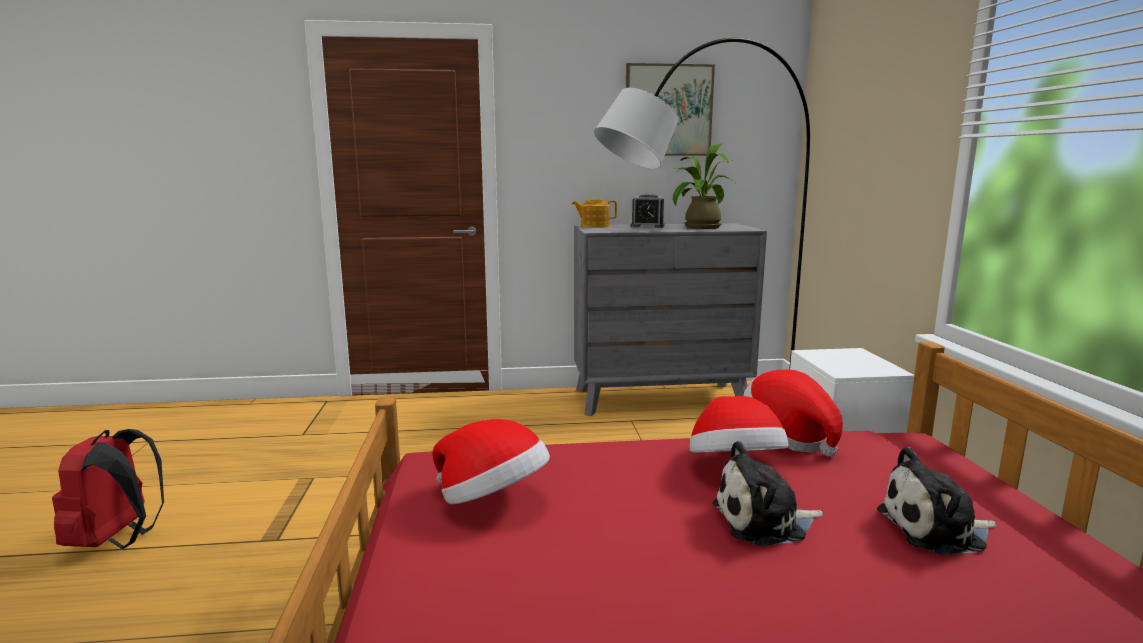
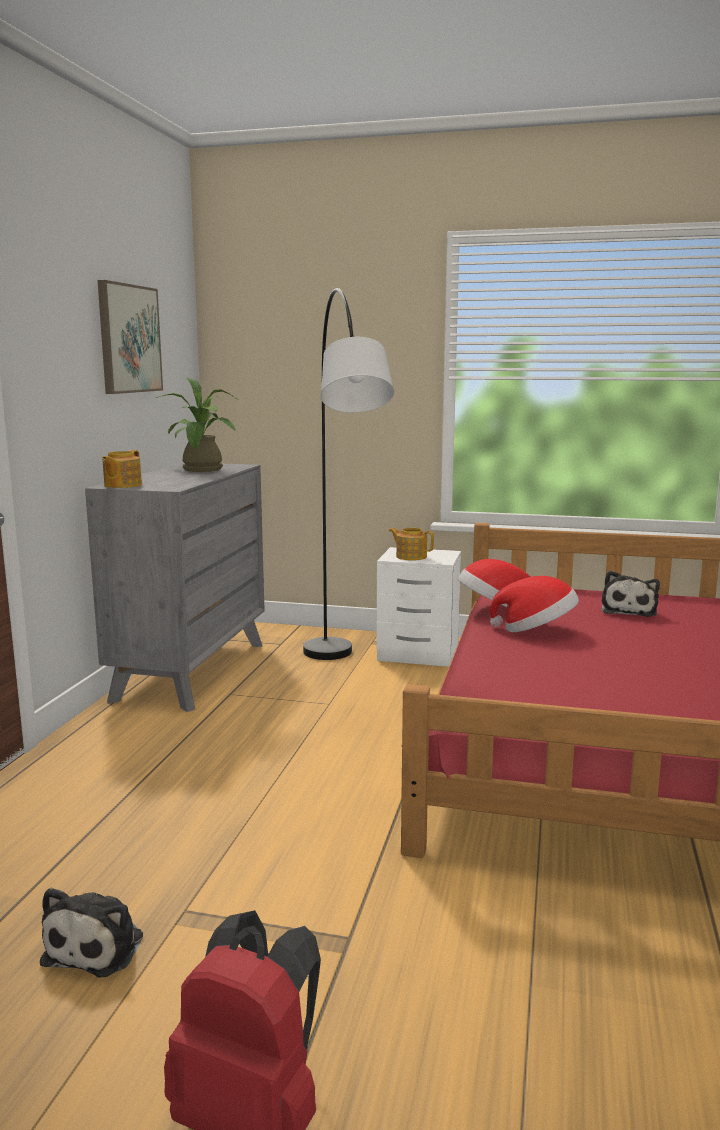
camera: 70 degrees left, 0 degrees up
hat [433,419,550,504] -> none
alarm clock [630,194,665,228] -> none
plush toy [712,441,823,546] -> plush toy moved to [40,888,143,978]
none -> teapot [389,528,434,561]

